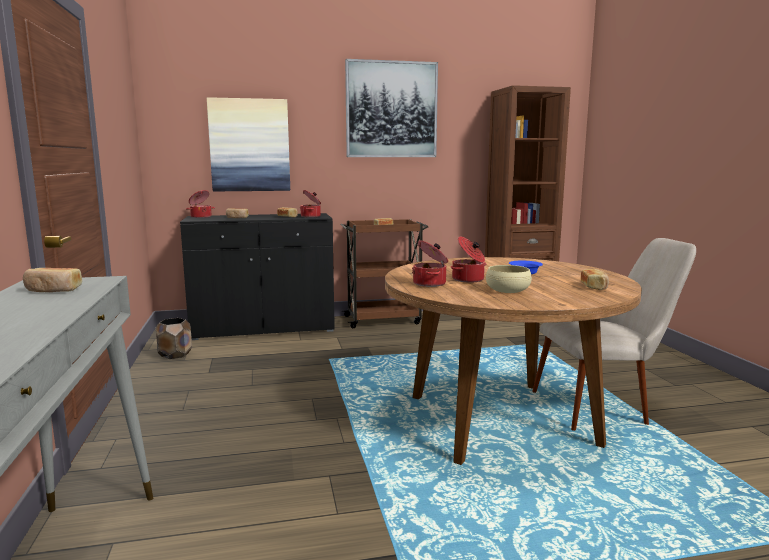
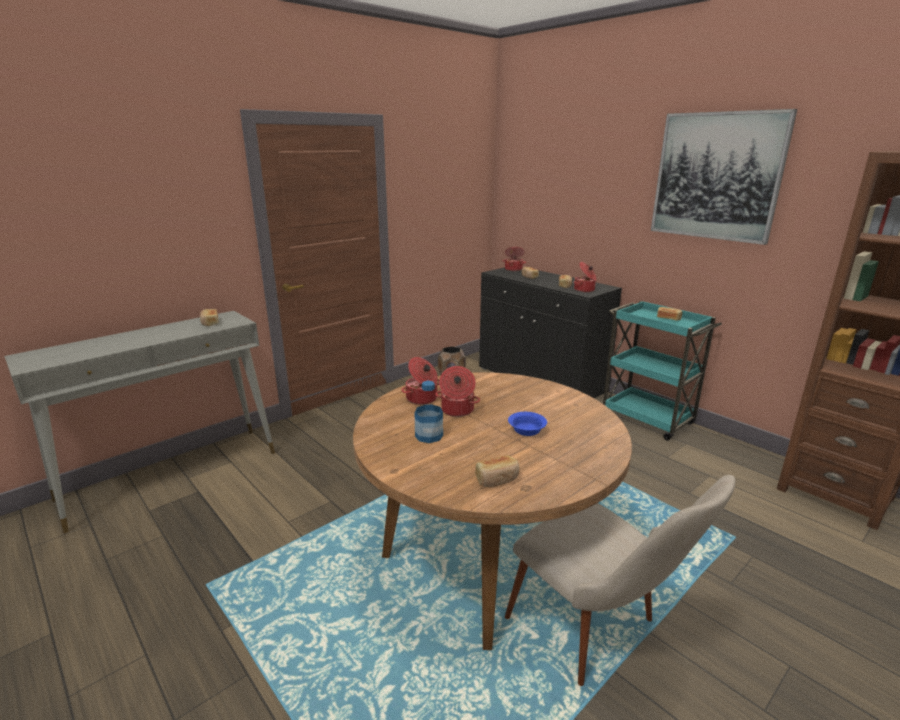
camera: 60 degrees right, 10 degrees up
picture [207,97,290,191] -> none
brown cart [340,219,428,328] -> turquoise cart [603,301,722,440]
beige bowl [486,265,532,293] -> bottle [415,381,443,443]

